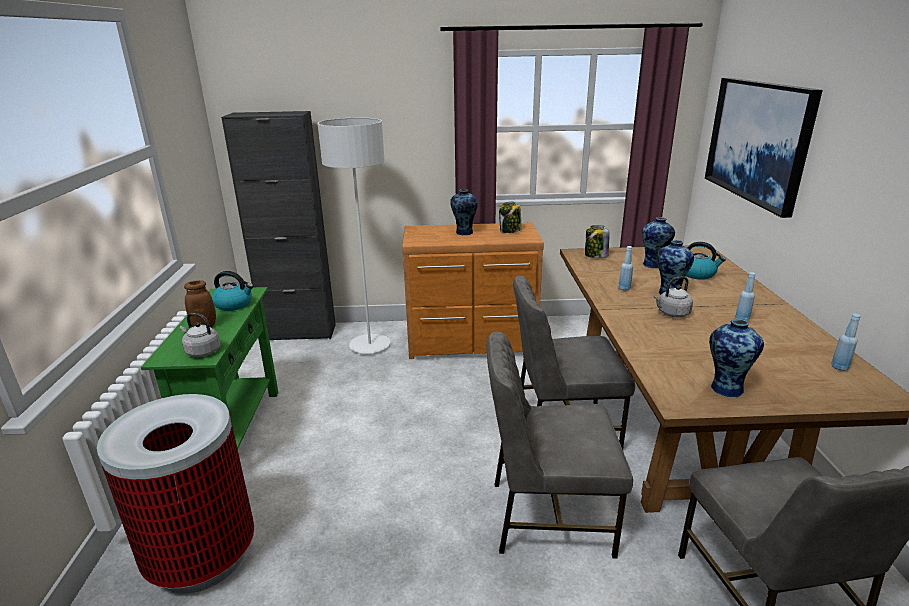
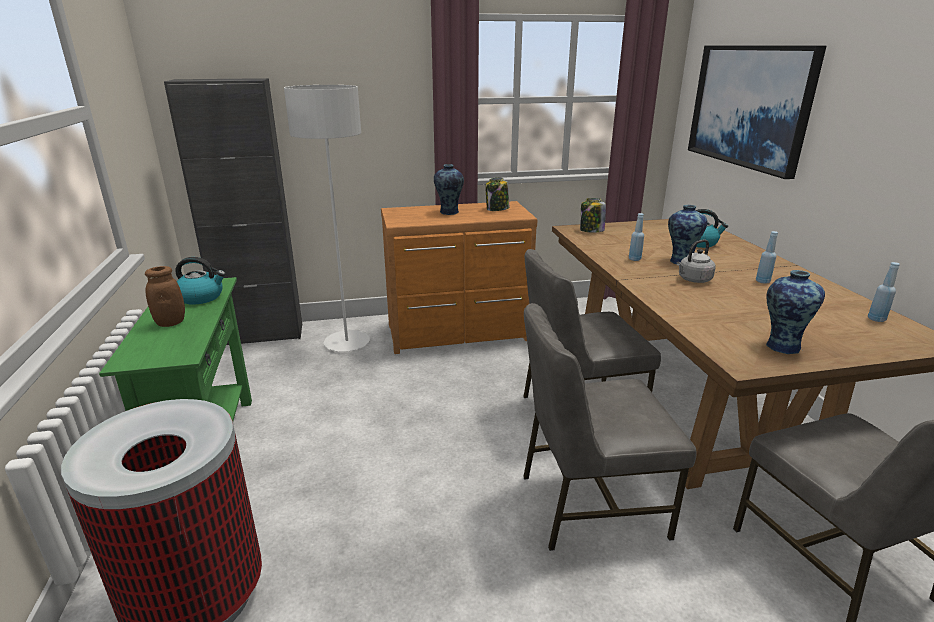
camera: 10 degrees left, 0 degrees up
grey kettle [180,313,220,357] -> none
vase [642,217,675,268] -> none

